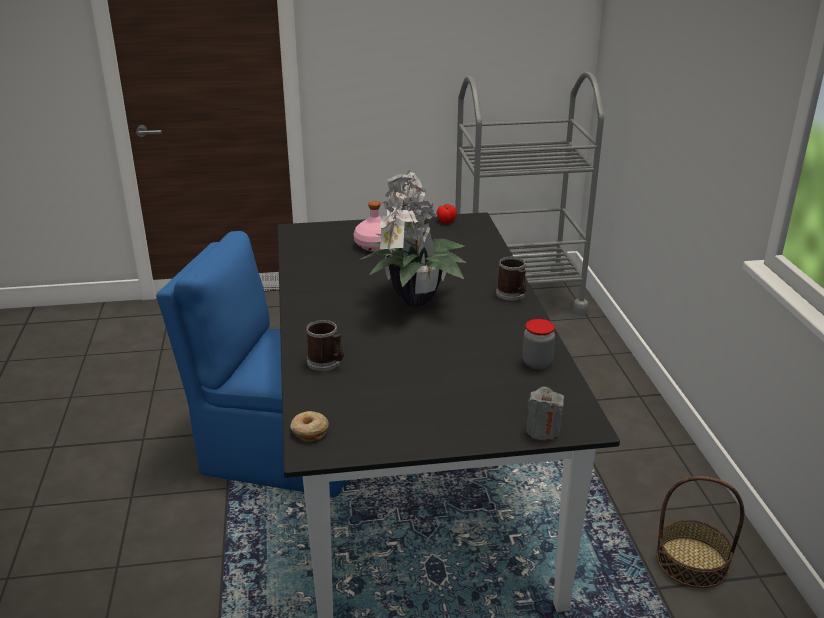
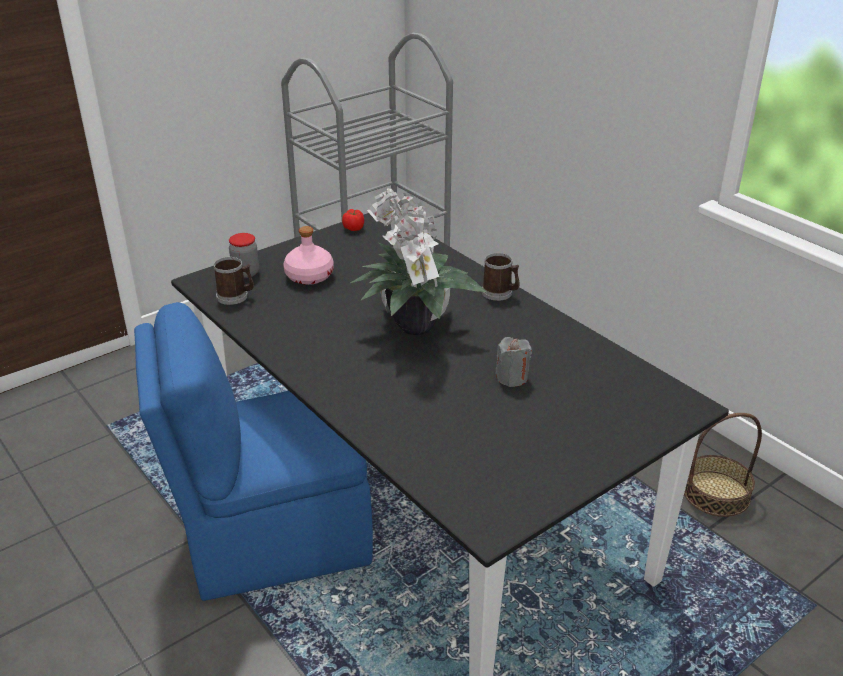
camera: 30 degrees left, 5 degrees up
donut [290,411,329,442] -> none
mug [306,320,344,371] -> mug moved to [213,257,254,305]
jar [522,319,555,369] -> jar moved to [229,233,259,278]
grey candle [526,387,564,441] -> grey candle moved to [495,337,532,387]

